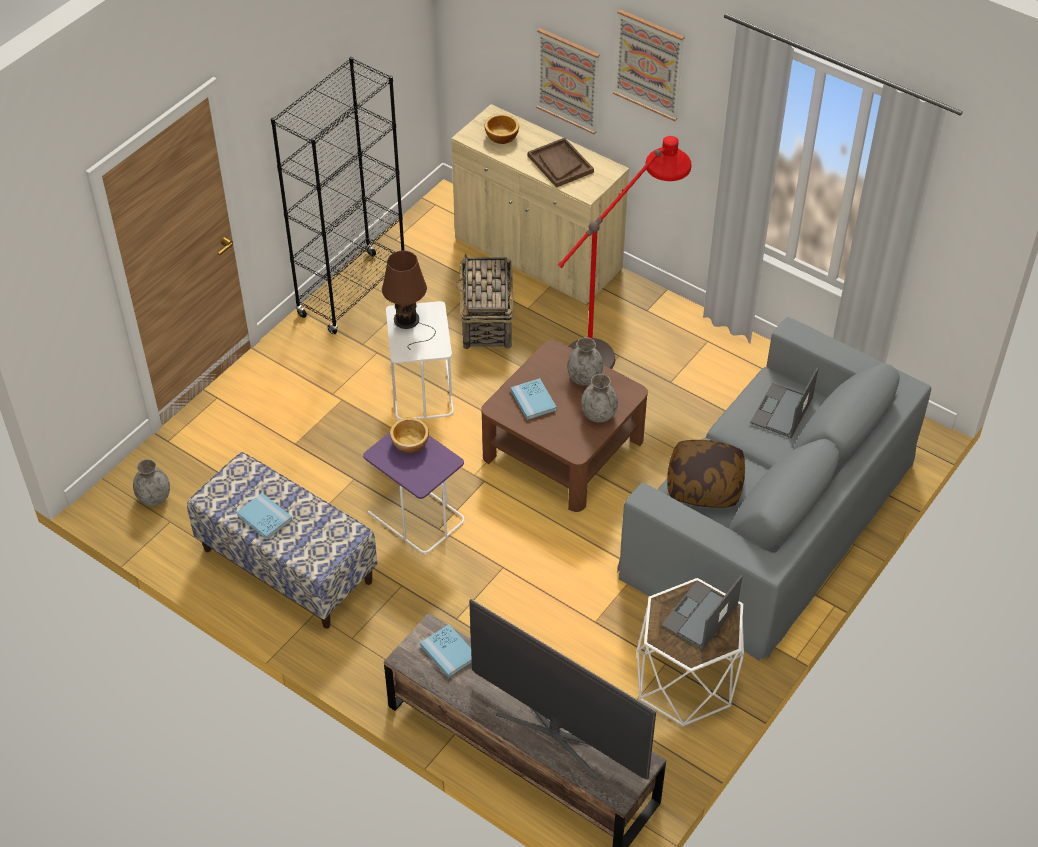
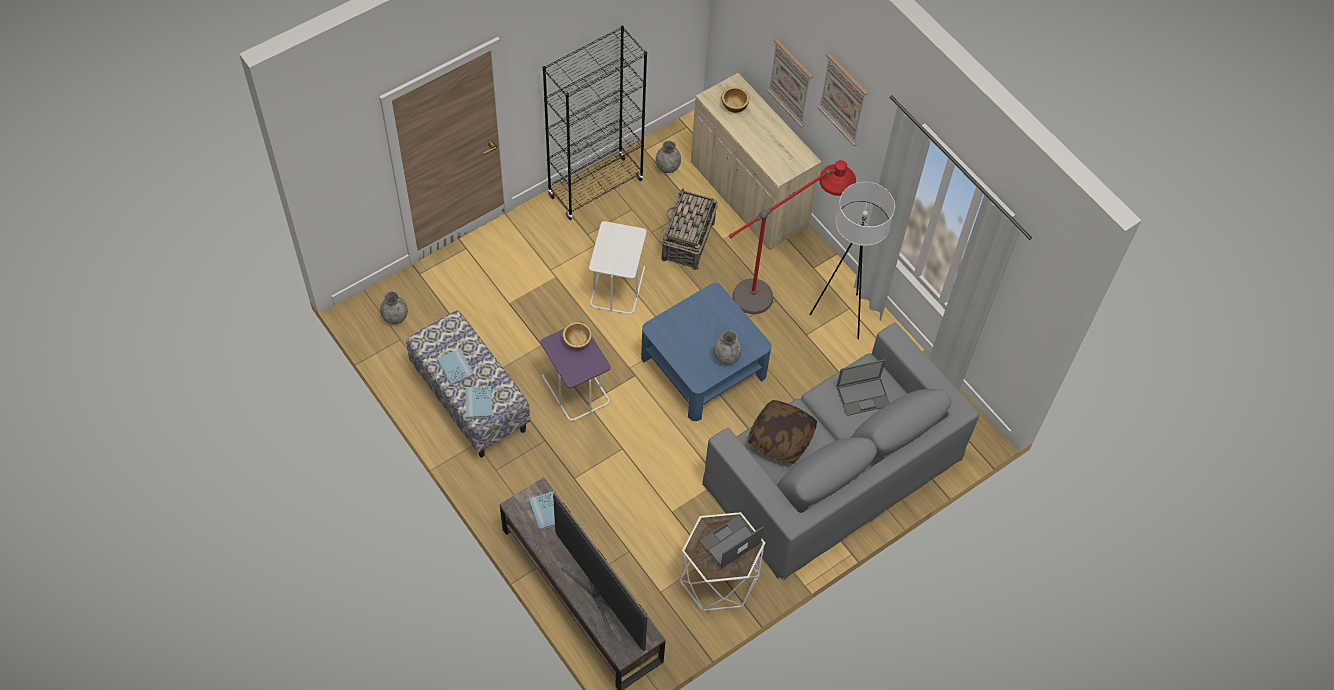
camera: 15 degrees right, 10 degrees up
brown table lamp [382,250,436,350] -> none
brown coffee table [481,340,648,512] -> blue coffee table [641,283,772,421]
blue book [511,378,557,420] -> blue book moved to [466,386,492,419]
brown tray [528,138,594,188] -> none
grey vase [567,337,603,386] -> grey vase moved to [656,140,681,173]
laptop [750,367,819,438] -> laptop turned 150 degrees counterclockwise [836,359,890,416]
none -> white floor lamp [809,182,895,339]

